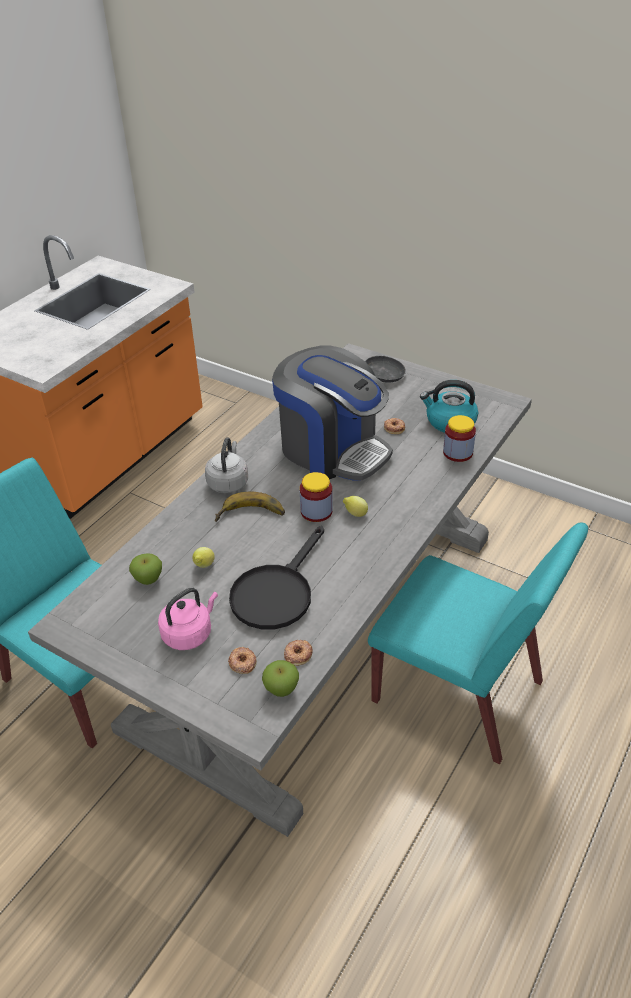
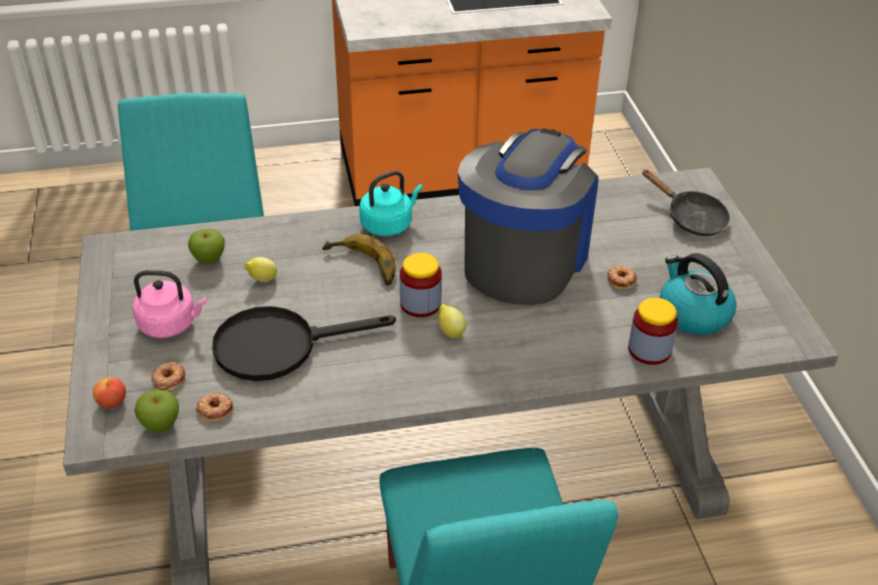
camera: 45 degrees right, 0 degrees up
grey kettle [205,437,248,493] -> turquoise kettle [359,171,423,236]
coffee machine [272,346,393,481] -> coffee machine turned 150 degrees counterclockwise [458,128,599,305]
none -> apple [93,377,126,408]

